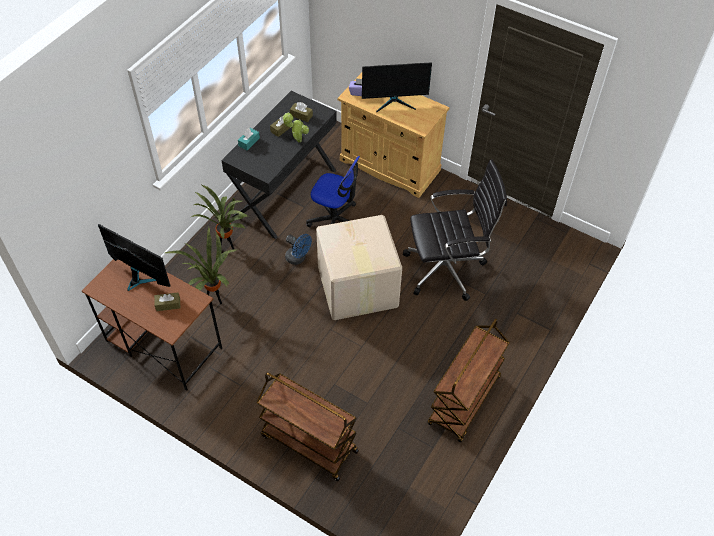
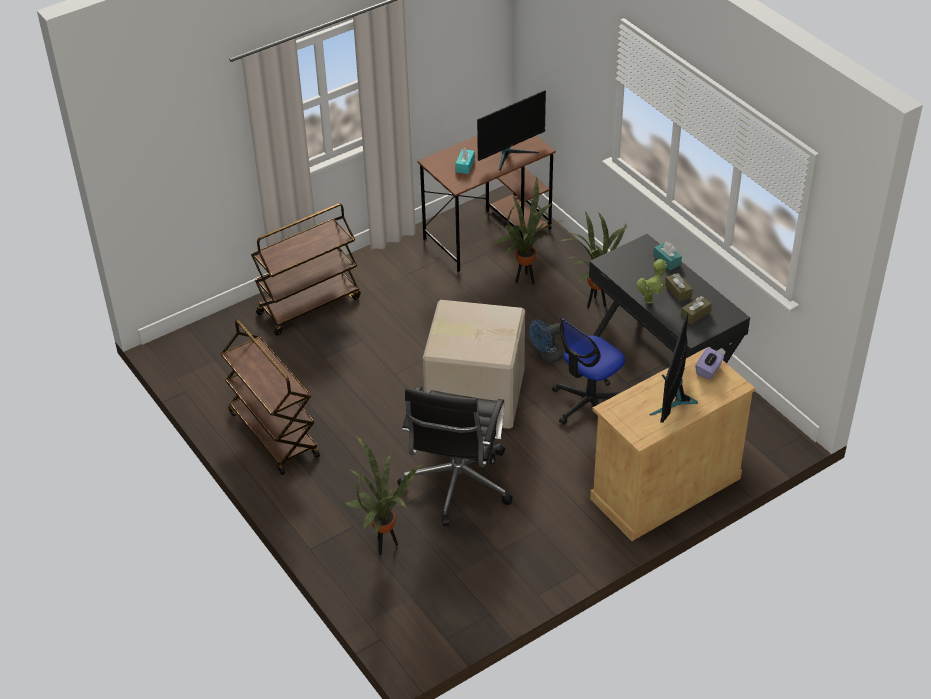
camera: 115 degrees right, 10 degrees down
brown tissue box [154,292,180,311] -> turquoise tissue box [456,148,475,174]
none -> potted plant [345,435,425,555]

